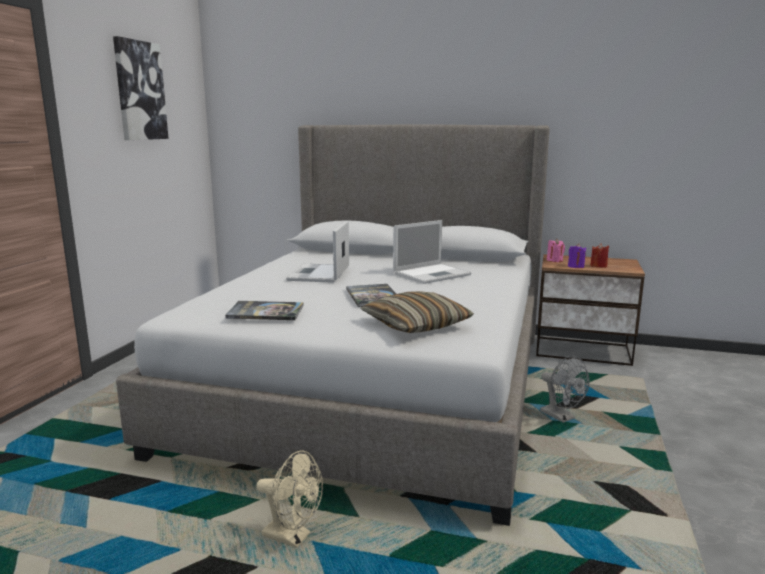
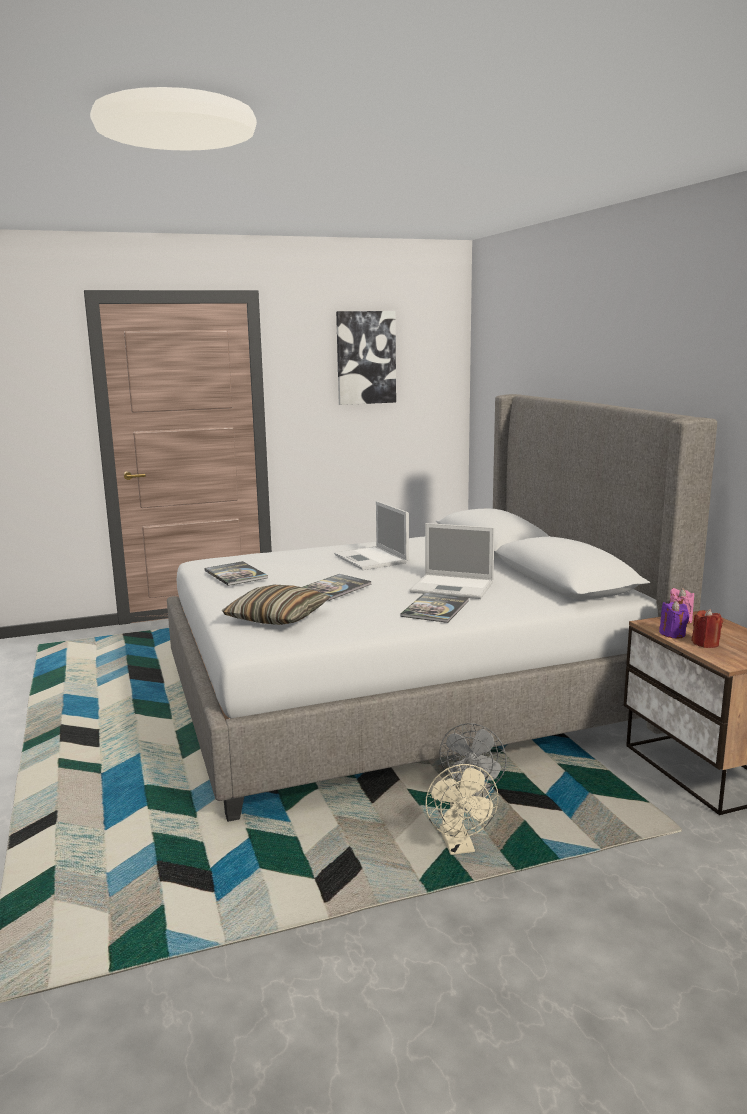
camera: 55 degrees right, 0 degrees up
beige fan [256,451,323,548] -> beige fan moved to [425,764,499,855]
laptop [286,221,349,283] -> laptop turned 90 degrees counterclockwise [334,501,409,570]
none -> book [401,593,469,623]

